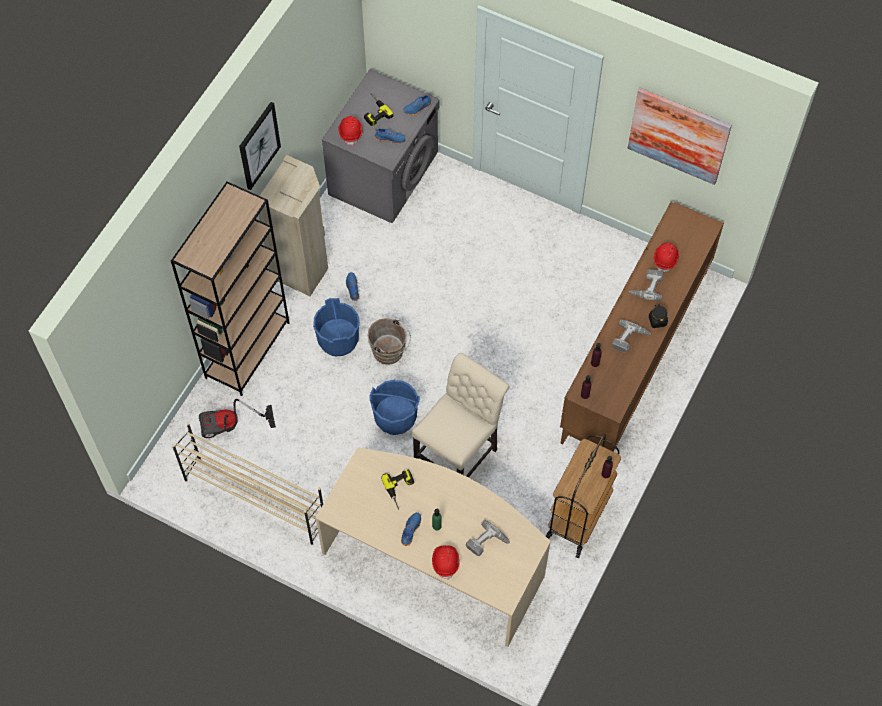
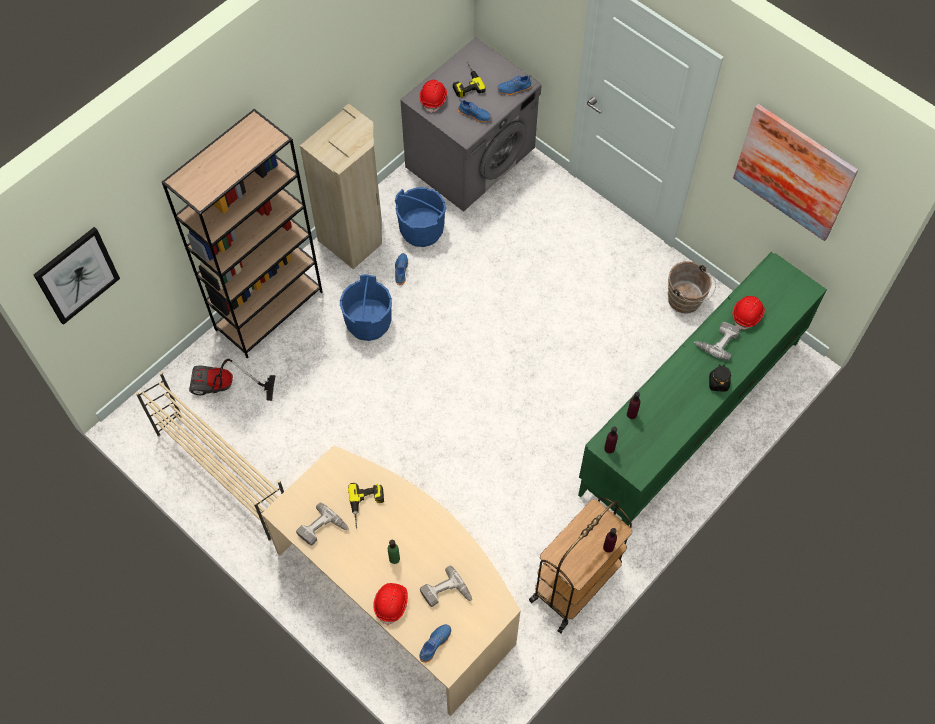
camera: 15 degrees right, 0 degrees up
picture [239,102,281,190] -> picture moved to [34,227,120,325]
brown bucket [367,318,411,365] -> brown bucket moved to [668,261,716,313]
blue bucket [370,380,420,435] -> blue bucket moved to [395,187,447,247]
blue shoe [401,512,421,546] -> blue shoe moved to [419,624,451,663]
beige chair [412,353,509,478] -> none
brown cabinet [560,202,724,452] -> green cabinet [578,252,827,526]
power drill [612,319,650,353] -> power drill moved to [296,503,349,546]

